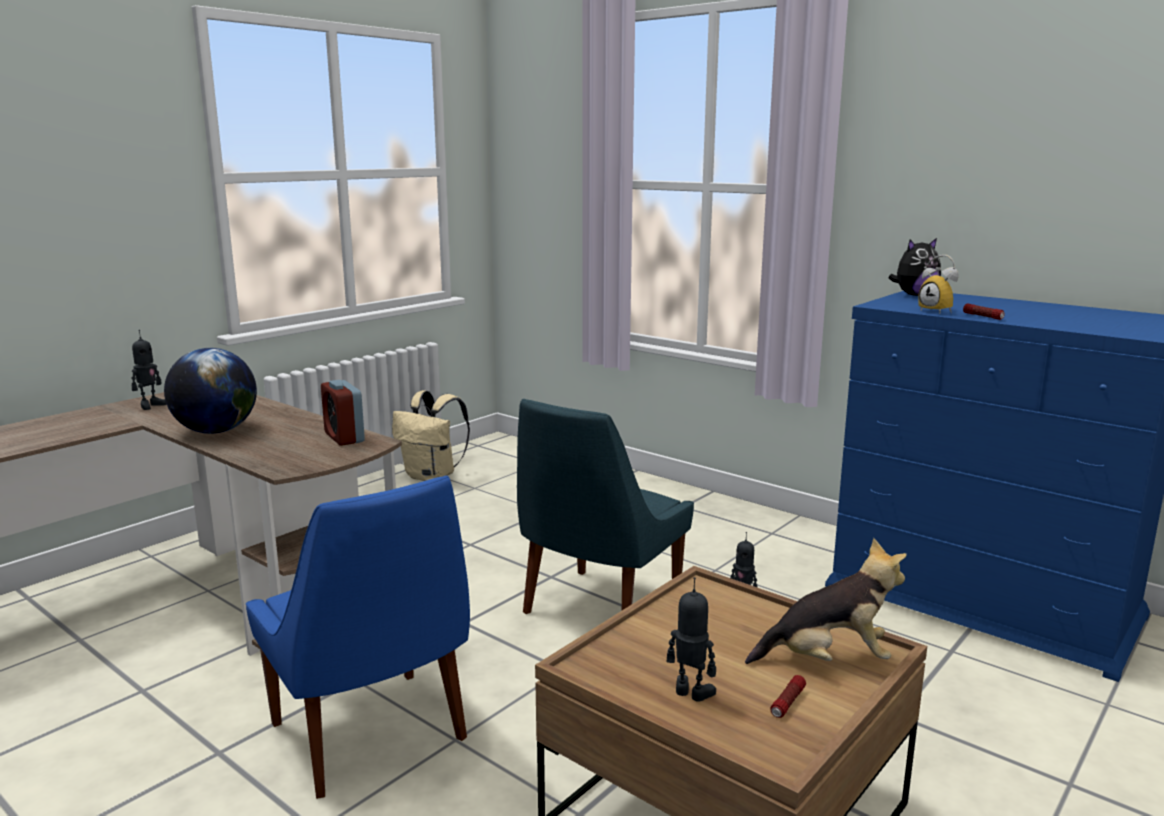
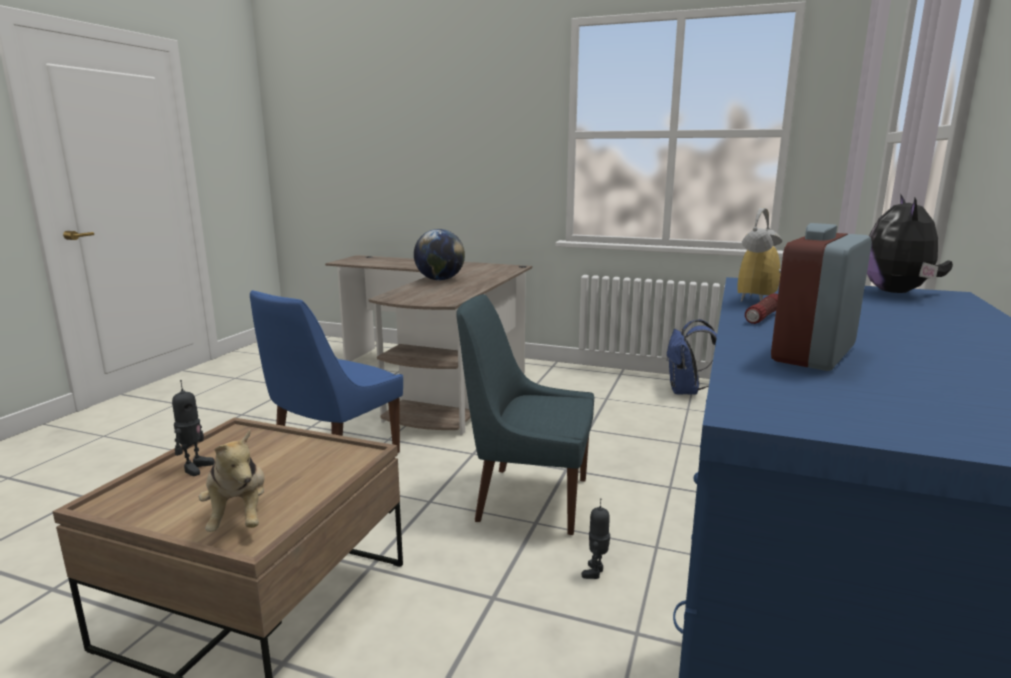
camera: 70 degrees right, 0 degrees up
toy robot [131,330,167,410] -> none
alarm clock [321,380,365,446] -> alarm clock moved to [771,223,872,371]
beige backpack [392,390,470,481] -> blue backpack [666,319,717,395]
flashlight [770,675,806,718] -> none
plush toy [889,238,941,296] -> plush toy turned 60 degrees clockwise [867,193,953,293]

